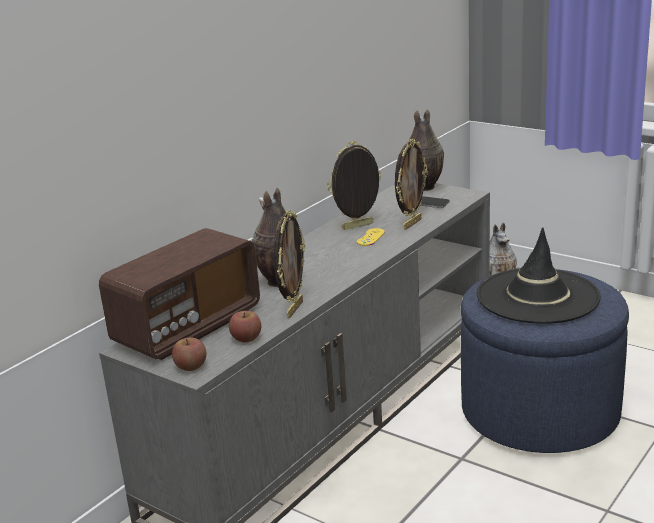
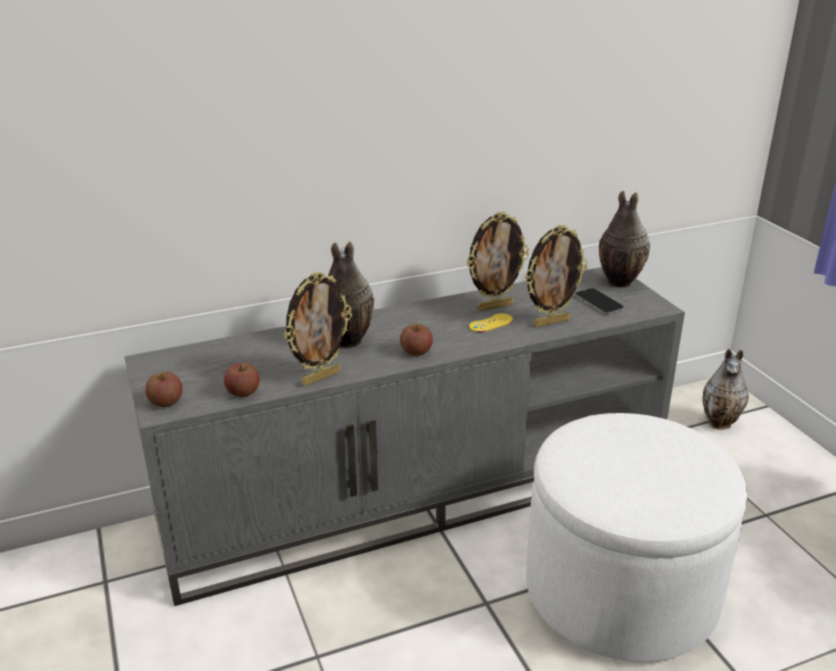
camera: 30 degrees right, 5 degrees up
radio [99,228,260,360] -> none
picture frame [328,141,381,230] -> picture frame turned 150 degrees clockwise [467,212,529,311]
blue ottoman [461,269,629,453] -> white ottoman [526,413,747,662]
black hat [476,227,601,324] -> none
none -> apple [400,324,433,356]

